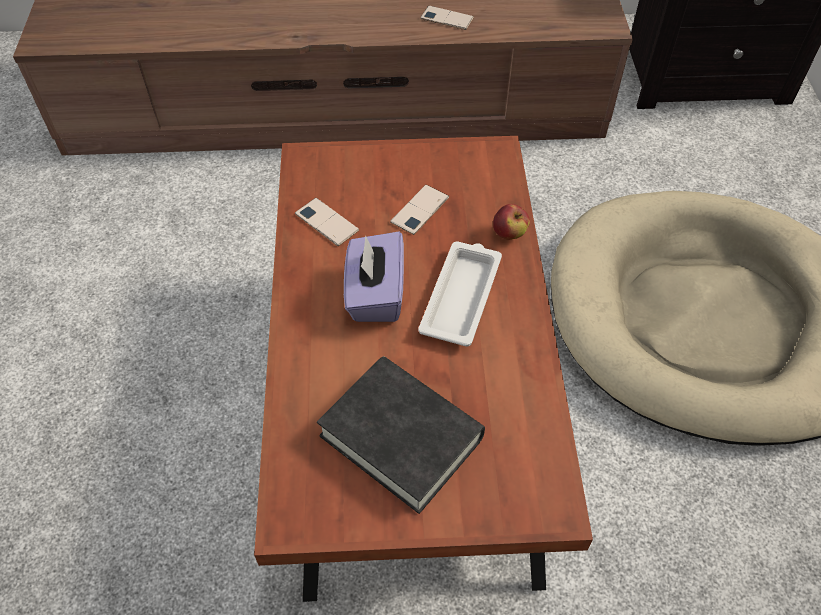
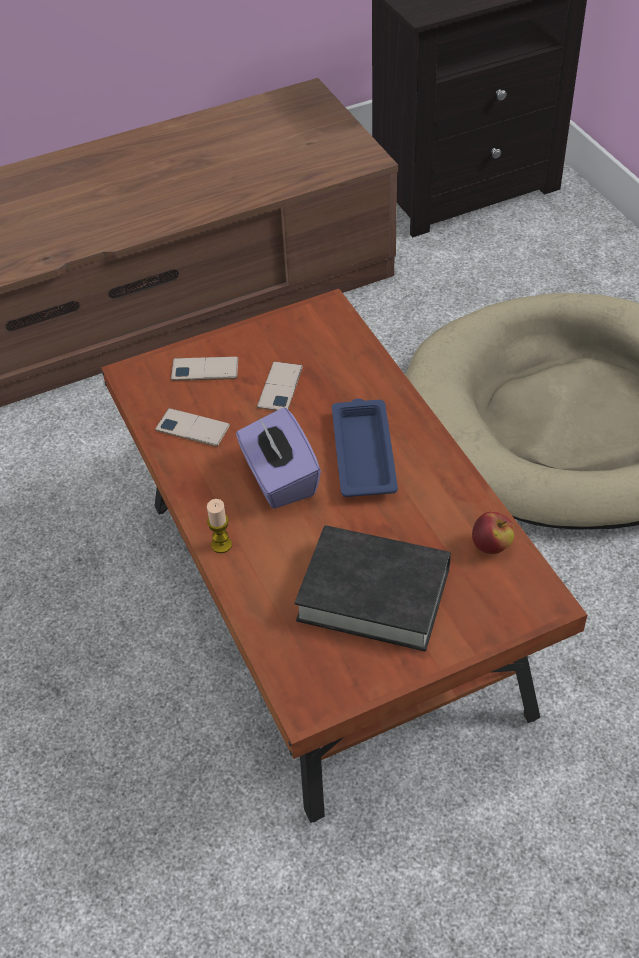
camera: 20 degrees left, 5 degrees down
white tray [418,241,502,347] -> blue tray [332,399,398,497]
phone [420,6,474,30] -> phone moved to [171,357,238,381]
apple [493,204,530,240] -> apple moved to [472,512,514,554]
none -> candle [207,499,232,553]

